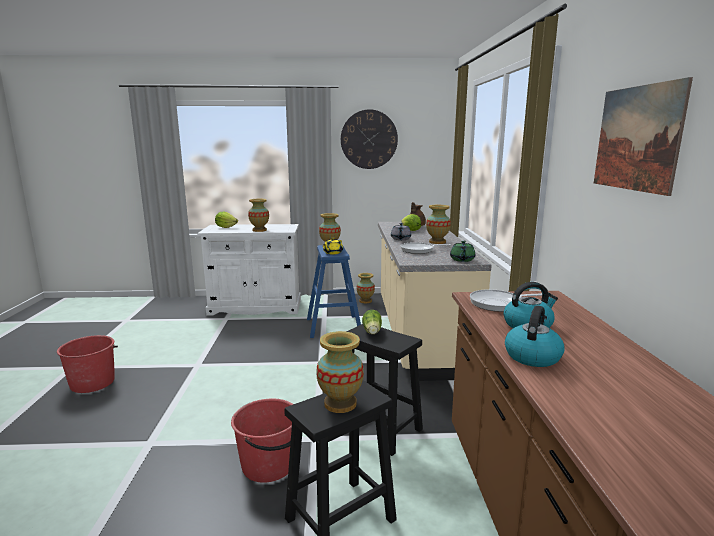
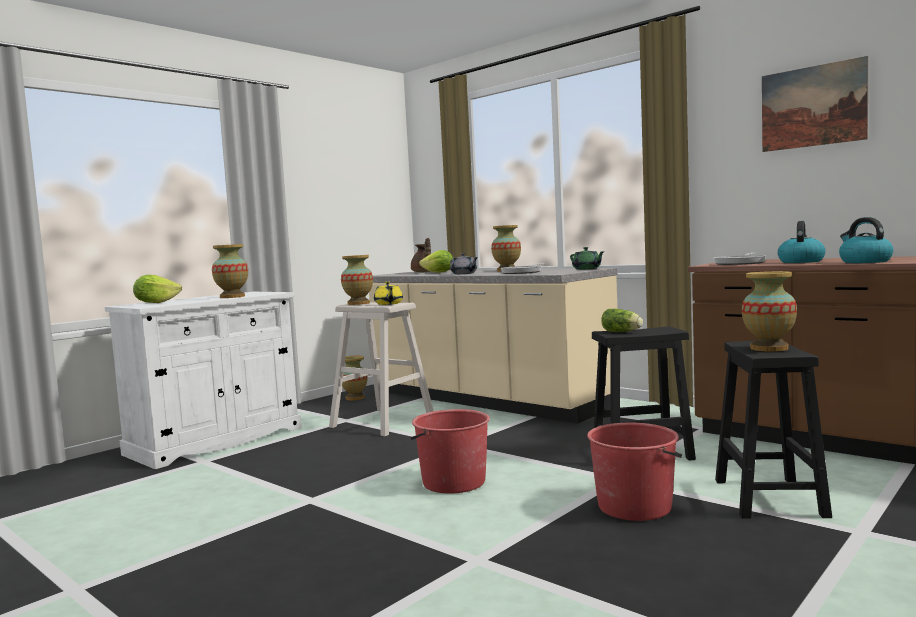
camera: 45 degrees left, 10 degrees down
red bucket [57,335,118,393] -> red bucket moved to [411,409,490,494]
blue stool [307,245,361,338] -> beige stool [329,302,434,436]
wall clock [341,109,398,169] -> none

